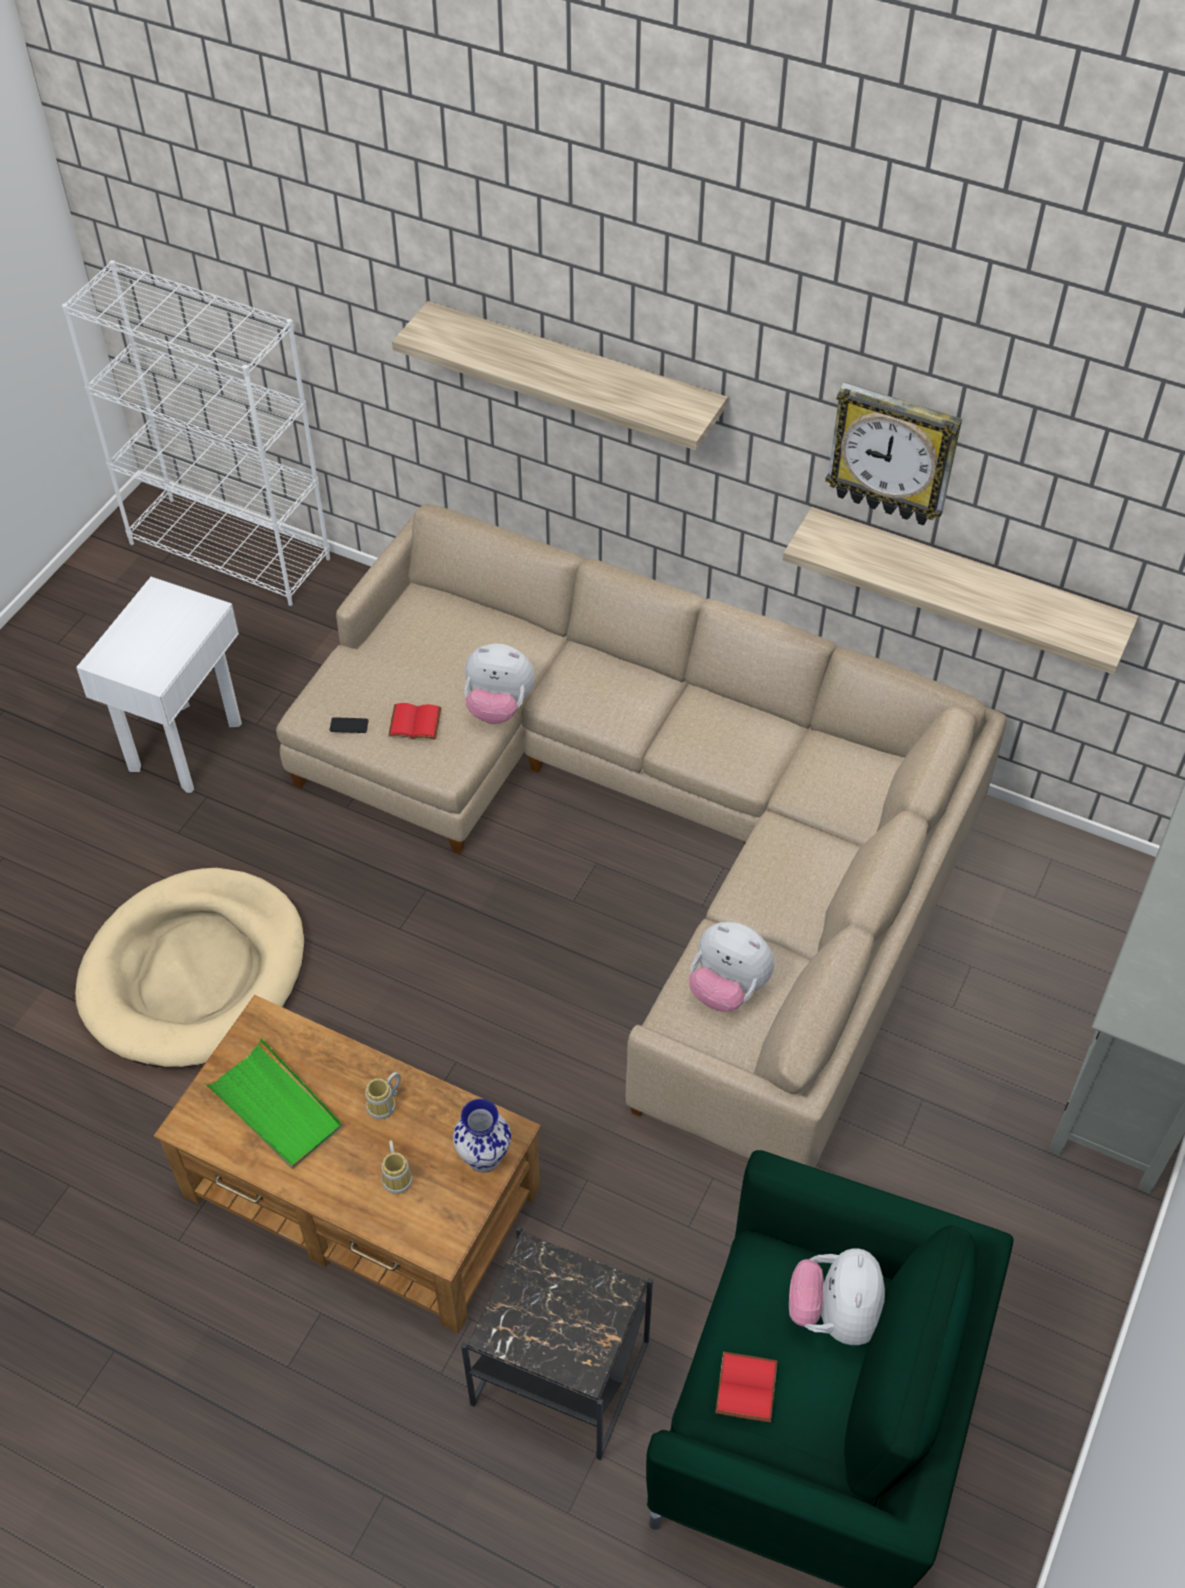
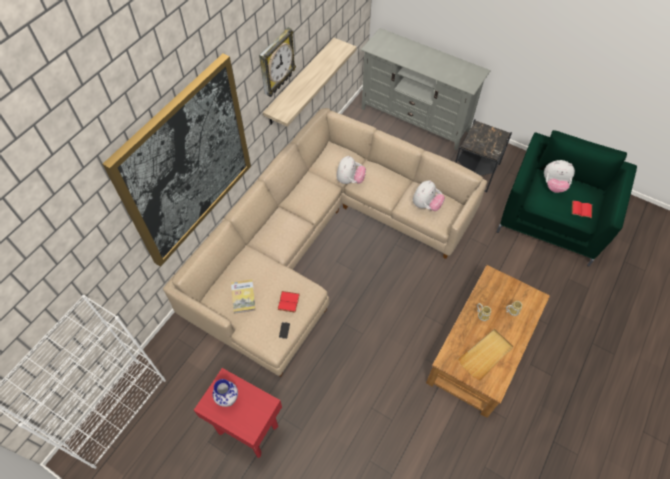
camera: 85 degrees left, 5 degrees up
beige dog bed [75,868,305,1067] -> none
white side table [76,577,242,793] -> red side table [194,368,282,458]
green tray [204,1037,343,1169] -> beige tray [458,329,514,381]
shelf [392,301,728,450] -> picture [103,54,251,267]
vase [453,1099,511,1173] -> vase moved to [213,379,238,407]
black side table [461,1226,653,1460] -> black side table moved to [455,119,512,192]
plush toy [464,644,535,724] -> plush toy moved to [336,156,366,184]
none -> book [231,279,256,314]

